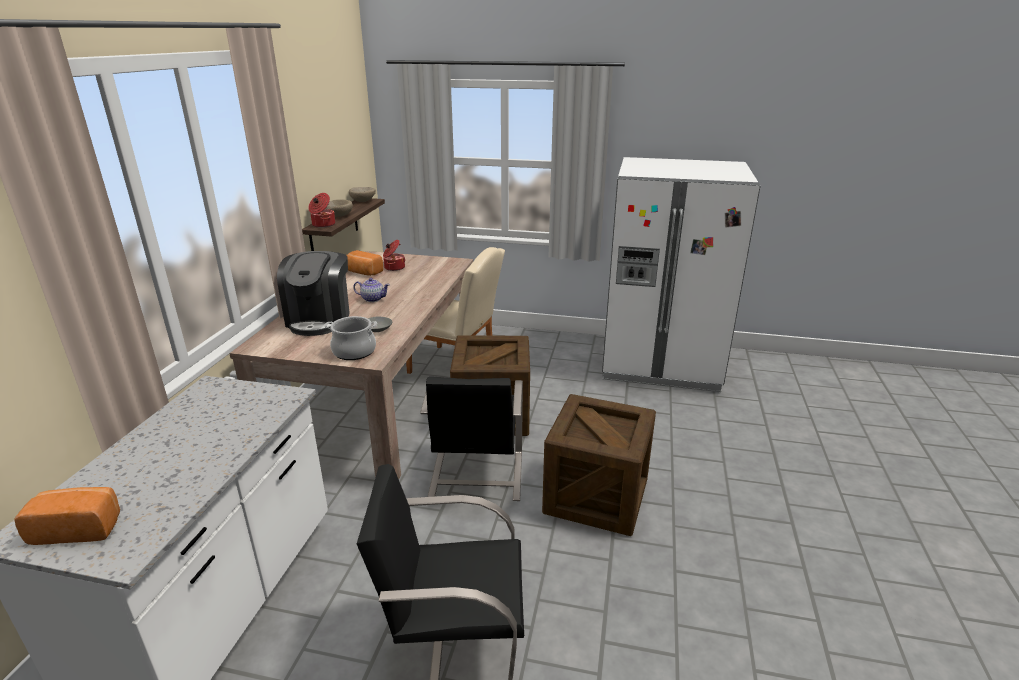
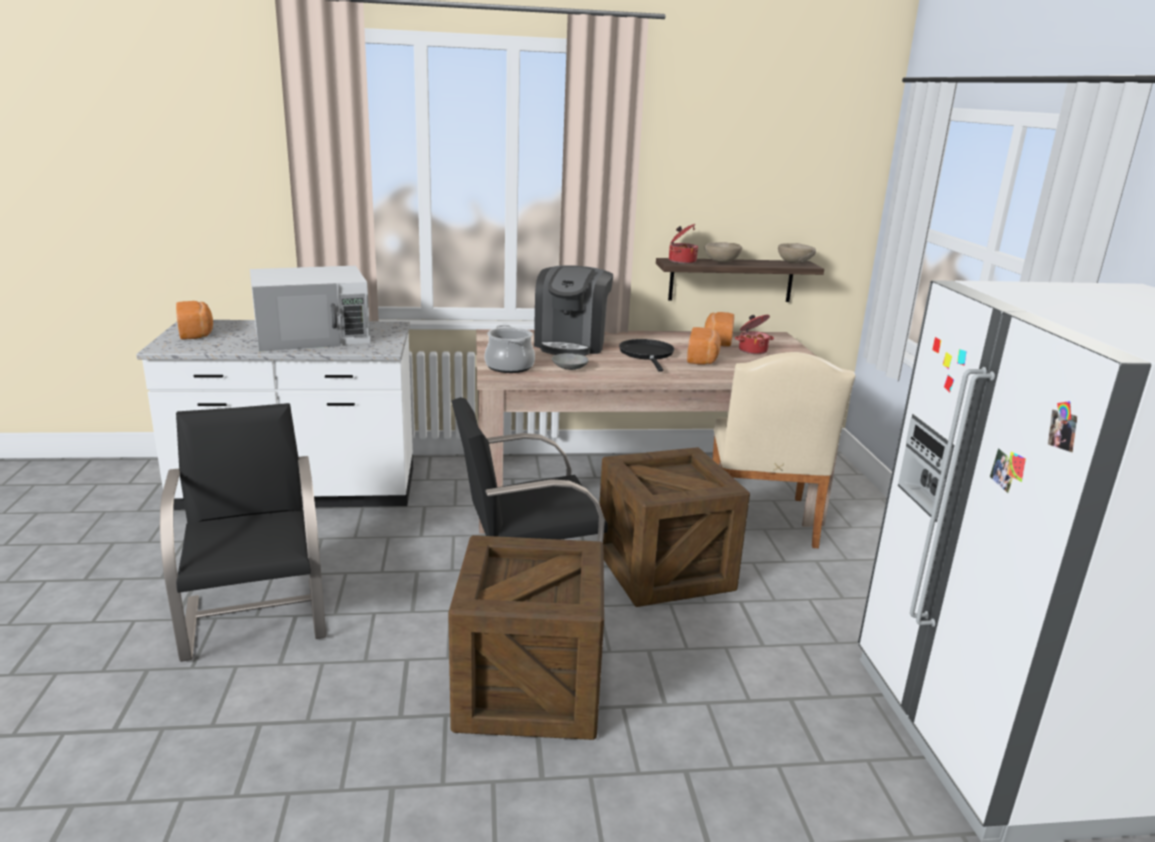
camera: 70 degrees right, 5 degrees down
coffee machine [277,251,349,336] -> coffee machine turned 60 degrees counterclockwise [534,265,613,356]
teapot [353,278,390,302] -> black frying pan [619,339,674,372]
none -> white microwave [250,266,370,352]
none -> bread [687,327,721,365]

